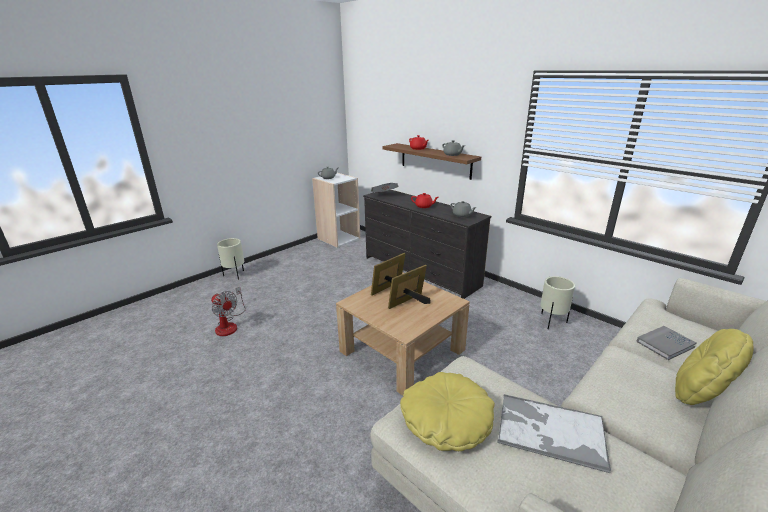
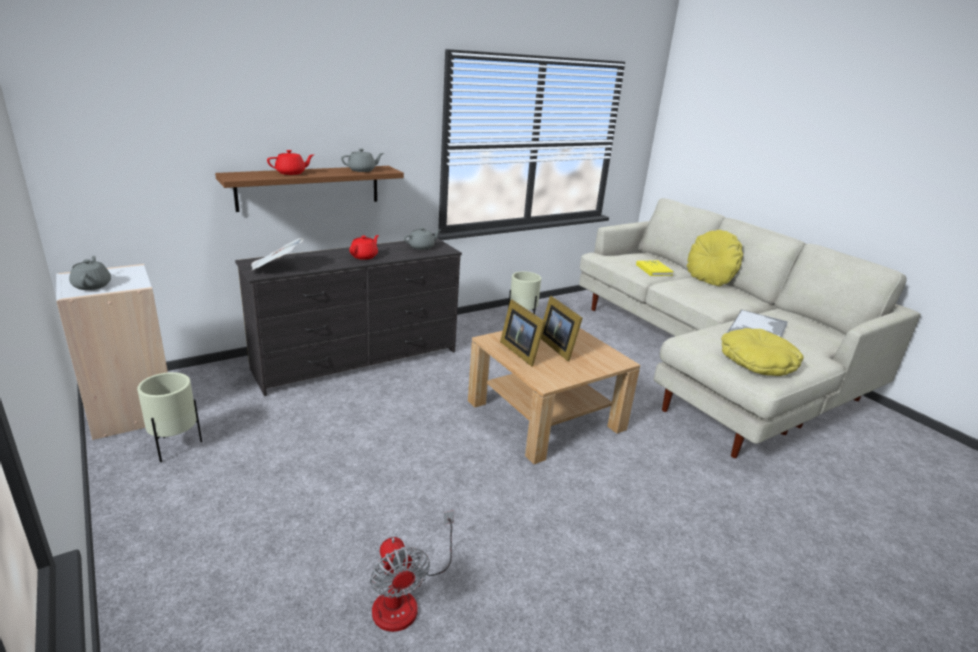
camera: 80 degrees left, 0 degrees up
fan [211,287,246,336] -> fan turned 105 degrees clockwise [370,510,454,632]
beige planter [217,238,244,279] -> beige planter moved to [137,372,202,462]
grey book [636,326,697,360] -> yellow book [636,261,674,276]

